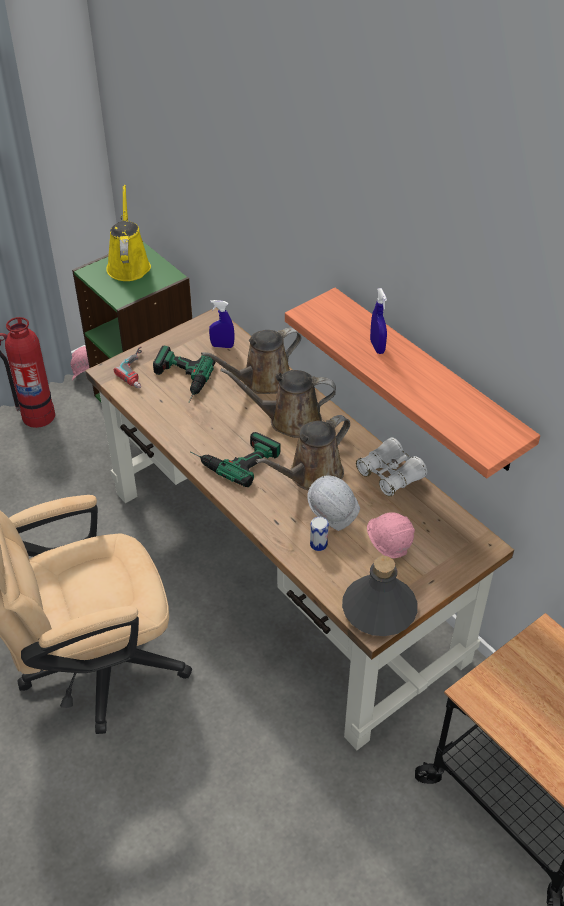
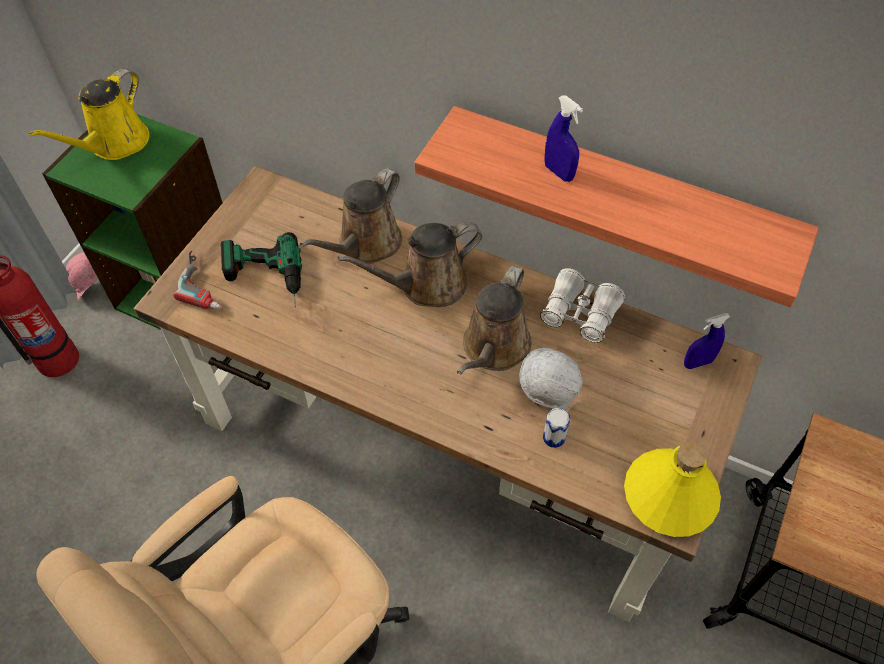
camera: 25 degrees left, 10 degrees up
yellow watering can [106,185,151,281] -> yellow watering can turned 120 degrees counterclockwise [28,69,150,160]
power drill [190,432,281,487] -> none
blue spray bottle [209,300,234,348] -> blue spray bottle moved to [684,313,730,369]
grey bottle [342,556,417,636] -> yellow bottle [624,442,721,537]
pink hard hat [367,512,415,558] -> none

